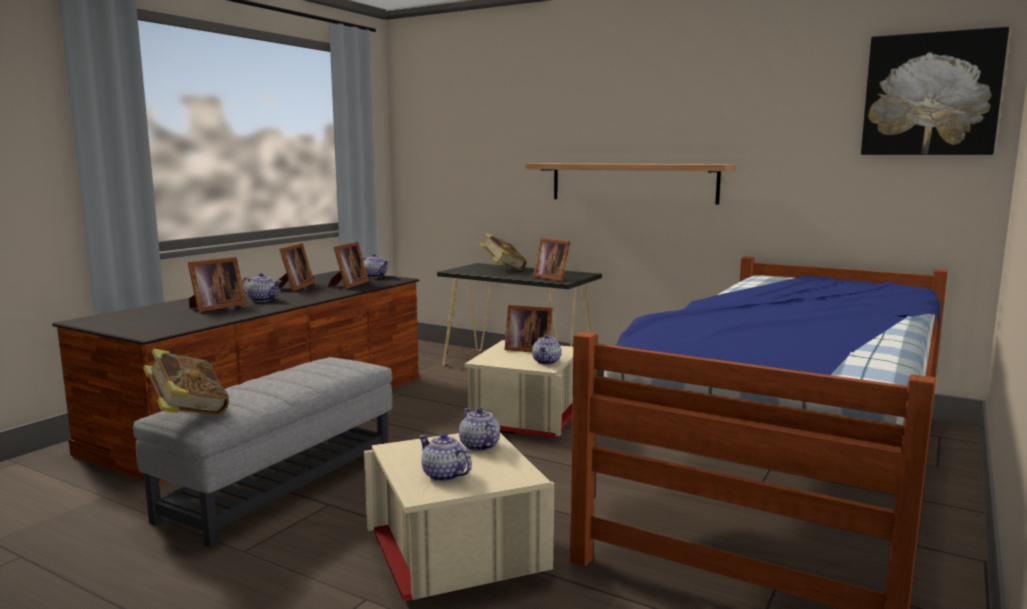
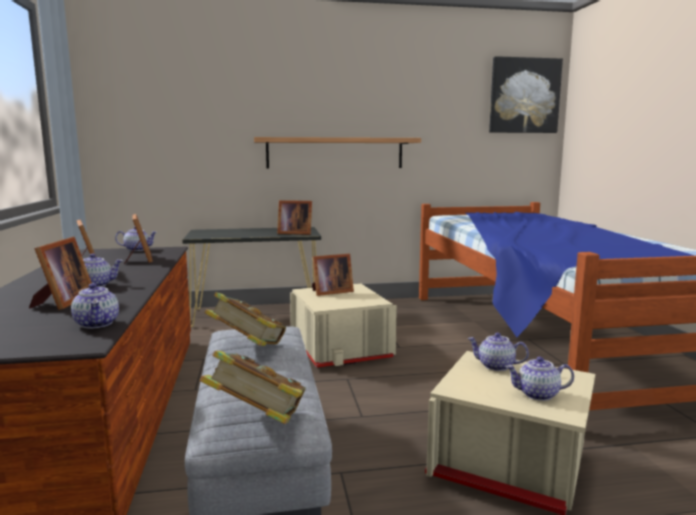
camera: 40 degrees left, 0 degrees up
book [480,233,527,271] -> book moved to [204,292,286,346]
teapot [532,334,561,365] -> teapot moved to [71,283,119,328]

